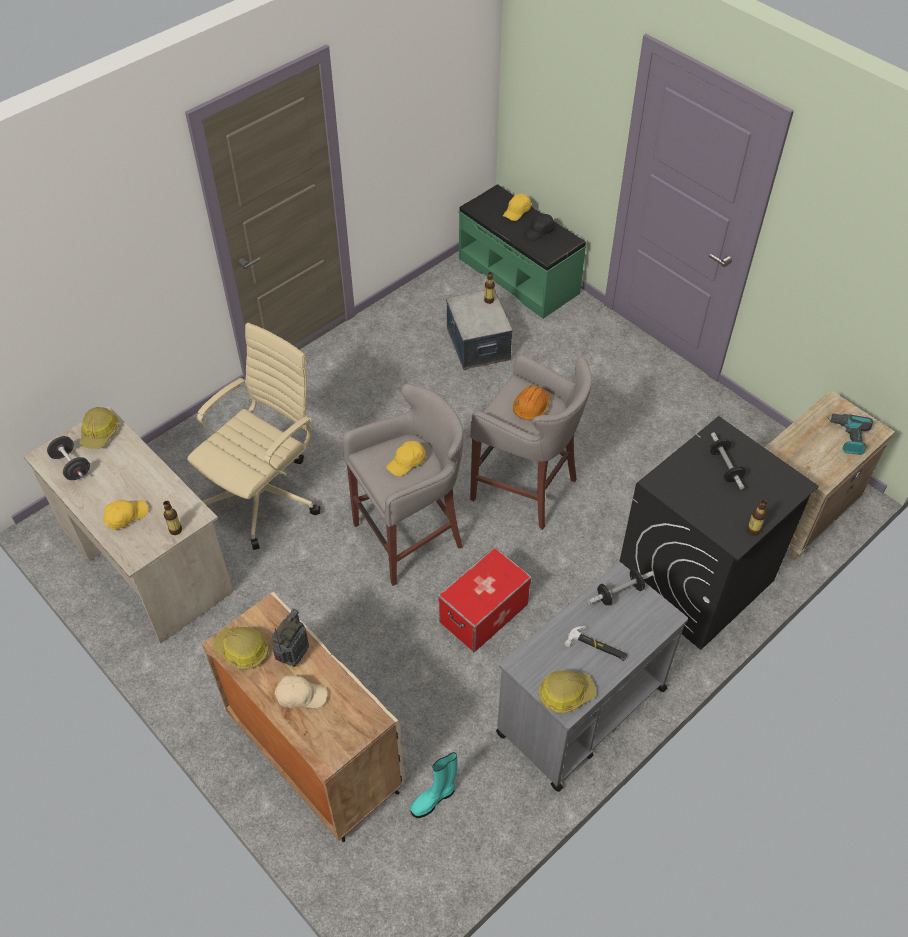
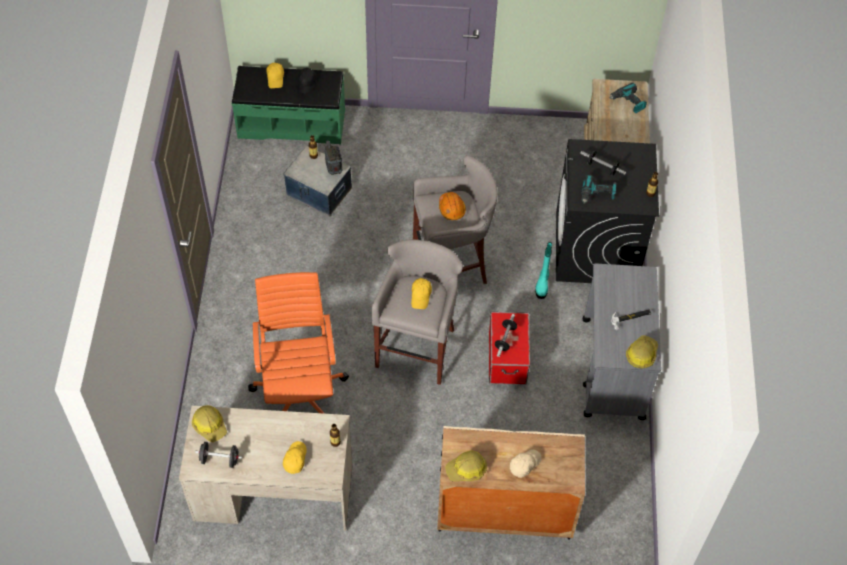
camera: 45 degrees left, 5 degrees up
beige office chair [187,323,321,550] -> orange office chair [248,272,349,414]
radio [272,608,309,667] -> radio moved to [325,141,343,175]
turquoise boot [410,752,458,818] -> turquoise boot moved to [535,242,552,299]
dumbbell [588,569,654,606] -> dumbbell moved to [495,314,517,357]
none -> power drill [581,175,616,204]

